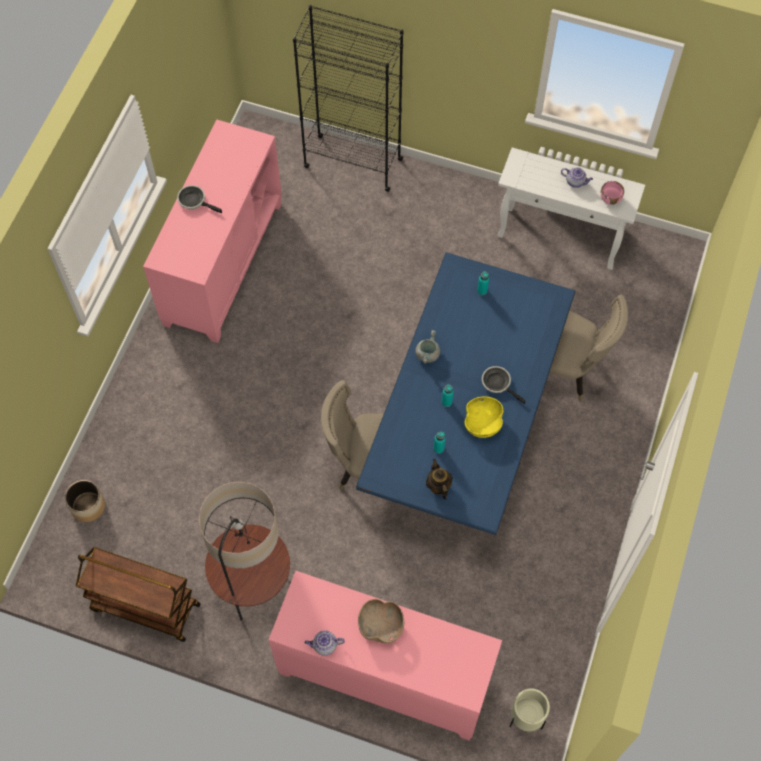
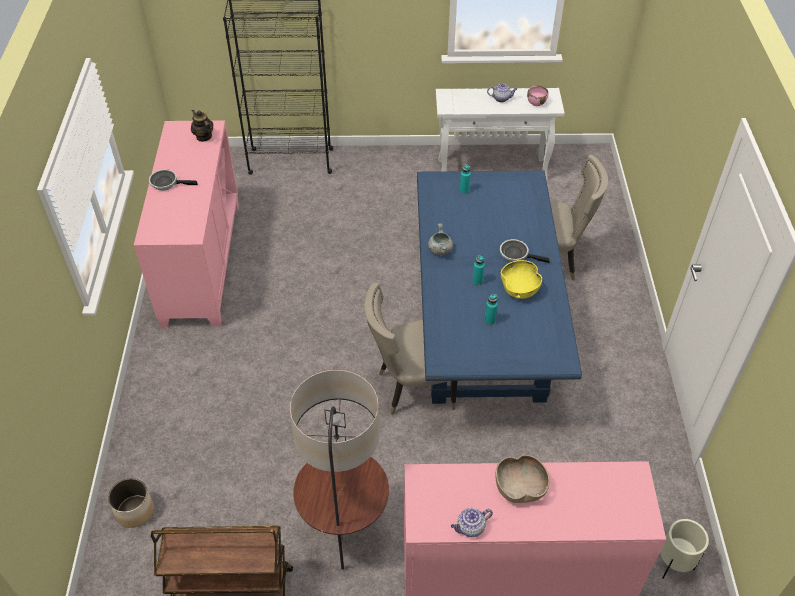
camera: 20 degrees left, 15 degrees down
teapot [426,459,453,500] -> teapot moved to [191,110,213,142]

